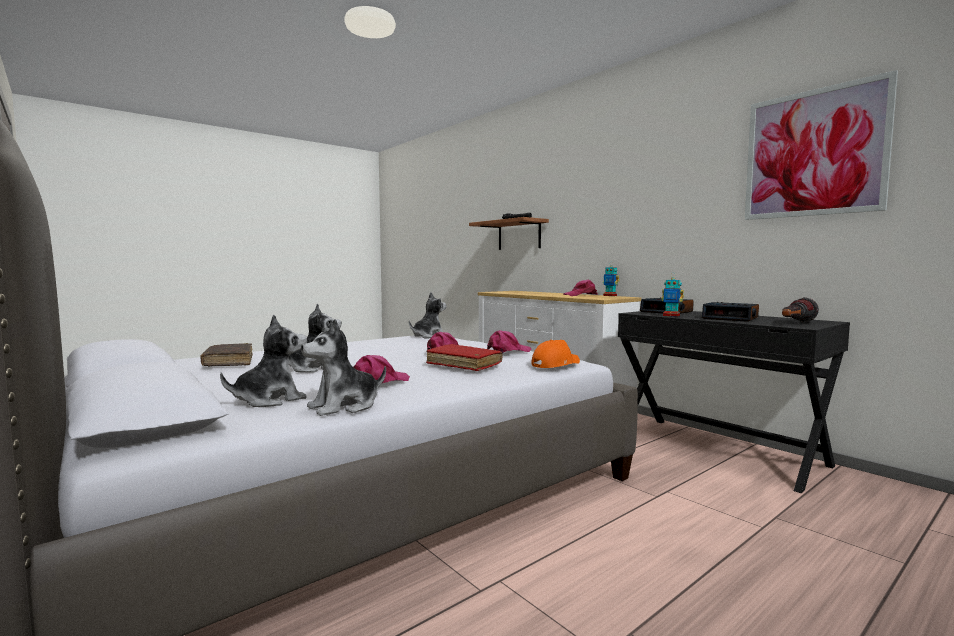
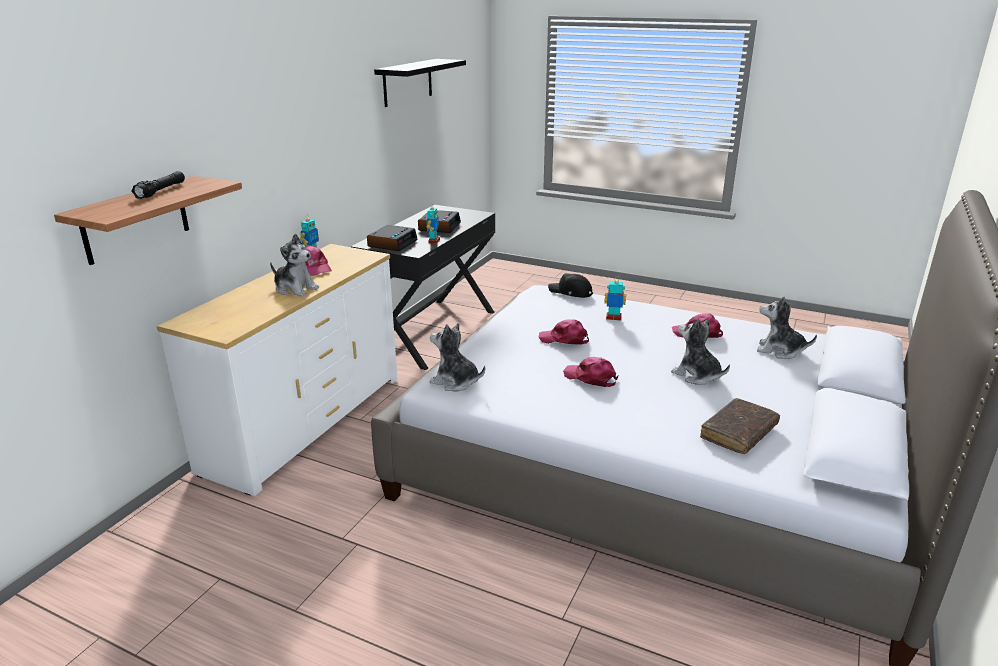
camera: 115 degrees left, 20 degrees up
plush toy [301,319,386,416] -> plush toy moved to [270,234,319,297]
red book [426,344,502,371] -> toy robot [604,276,626,321]
pink cap [487,330,532,353] -> pink cap moved to [563,357,618,387]
orange cap [531,340,580,368] -> black cap [548,273,593,298]
picture [745,70,898,220] -> black shelf [374,59,466,107]
flashlight [782,297,819,322] -> none

